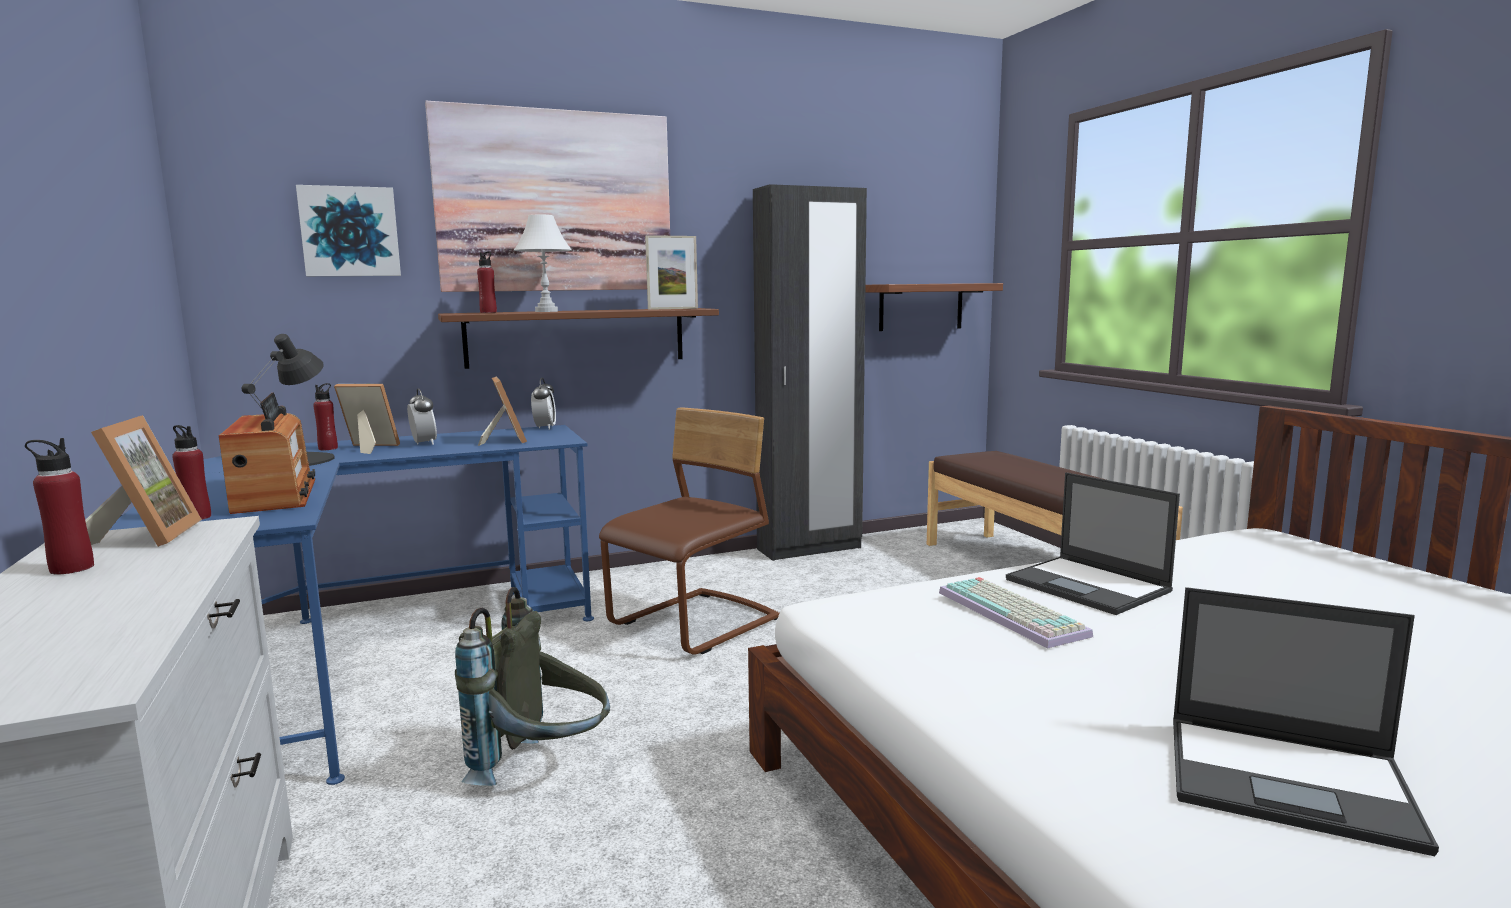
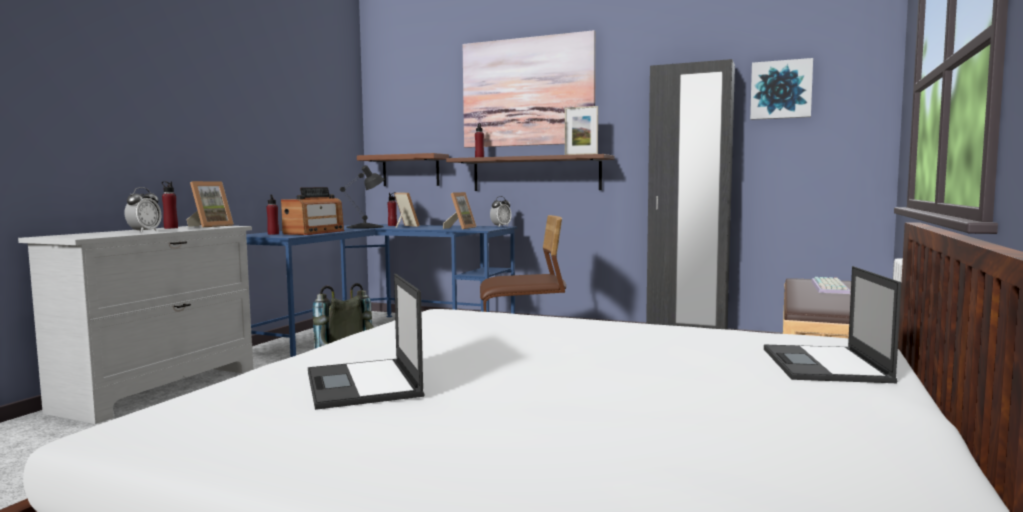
camera: 45 degrees right, 5 degrees down
picture [296,185,401,276] -> picture moved to [750,58,813,120]
alarm clock [407,388,437,445] -> alarm clock moved to [124,187,161,233]
white table lamp [514,215,572,312] -> none
shelf [865,283,1003,331] -> shelf moved to [357,153,449,186]
keyboard [939,577,1093,648] -> keyboard moved to [811,277,851,294]
laptop [1006,472,1180,615] -> laptop moved to [764,266,901,383]

